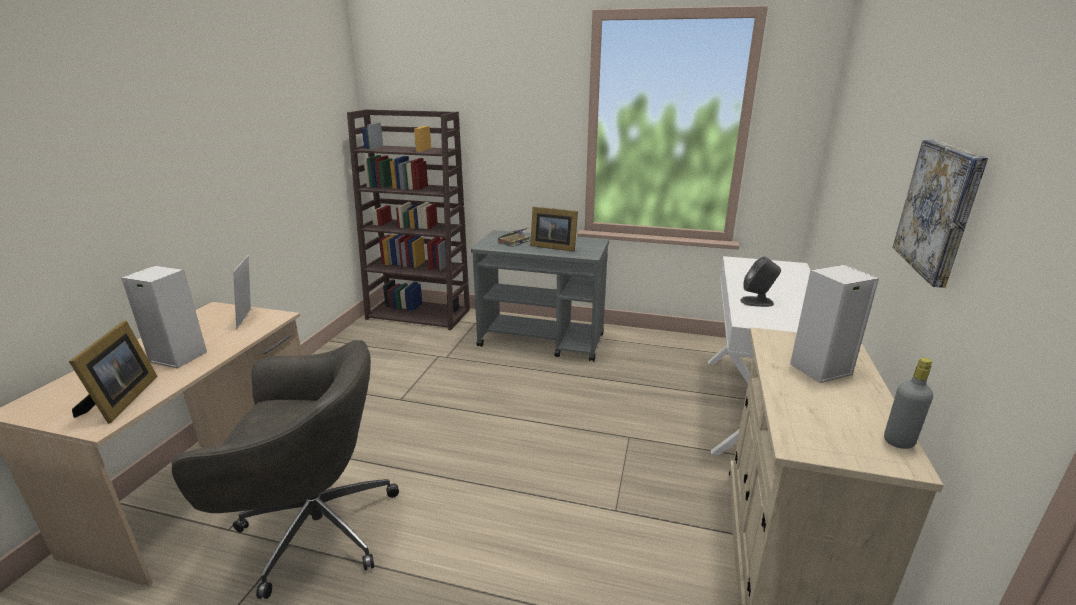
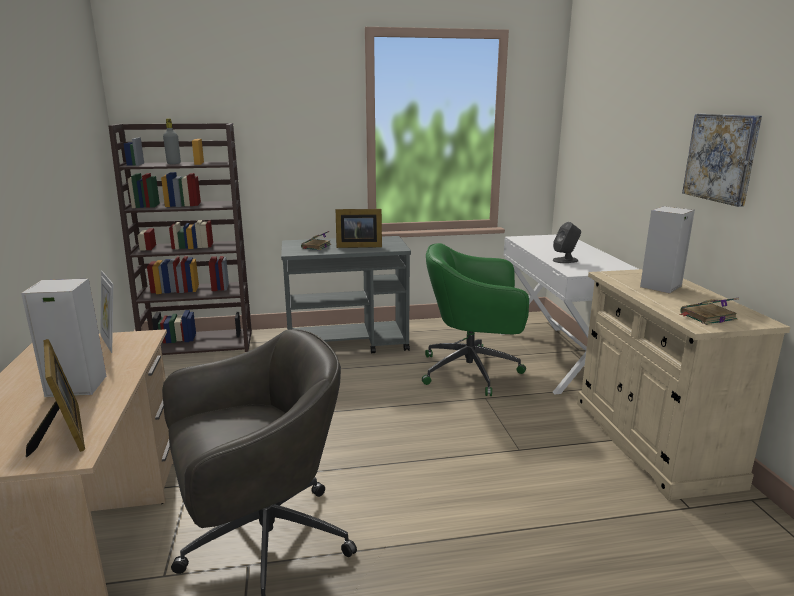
camera: 25 degrees left, 5 degrees down
grey bottle [884,358,933,449] -> grey bottle moved to [163,118,181,164]
none -> green office chair [422,243,529,396]
none -> book [679,298,739,325]

